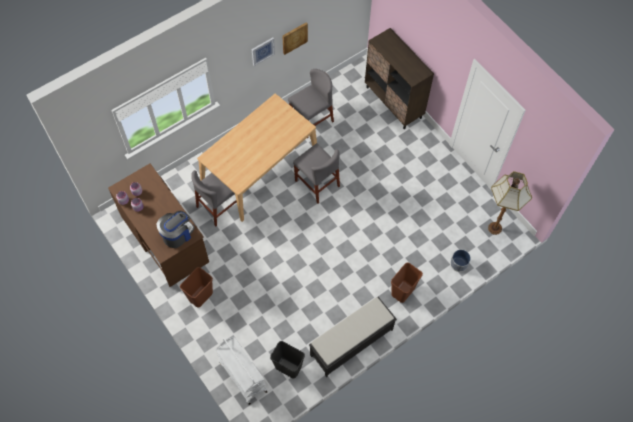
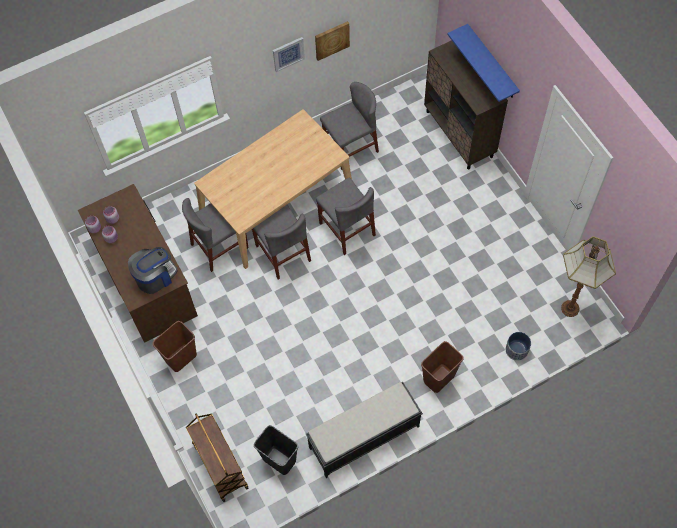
camera: 10 degrees right, 0 degrees up
white cart [215,337,267,405] -> brown cart [186,413,249,502]
none -> grey chair [252,204,311,279]
none -> blue shelf [447,24,520,102]

